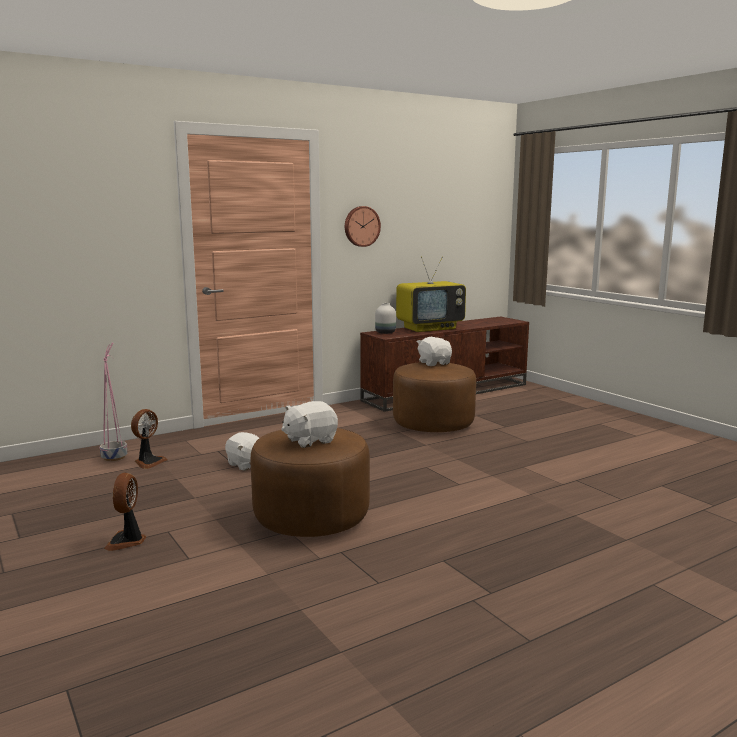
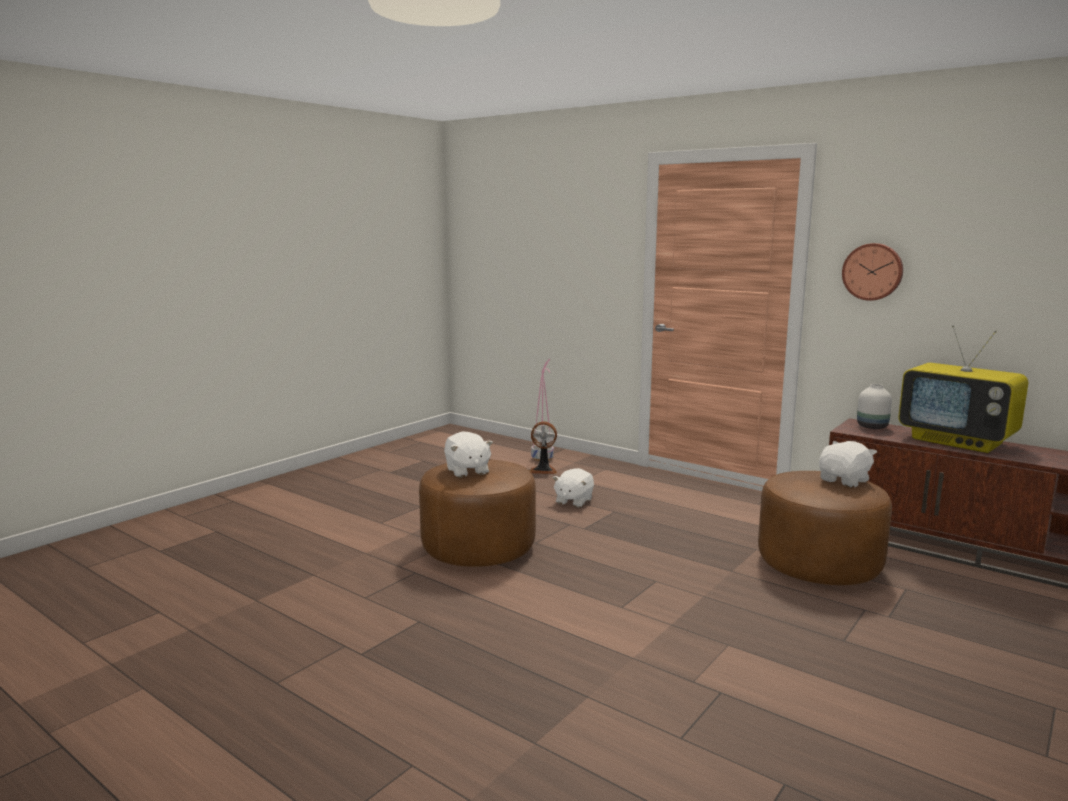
camera: 70 degrees right, 0 degrees up
fan [104,473,146,551] -> none
white plush toy [281,401,338,448] -> white plush toy turned 150 degrees counterclockwise [444,431,493,478]

